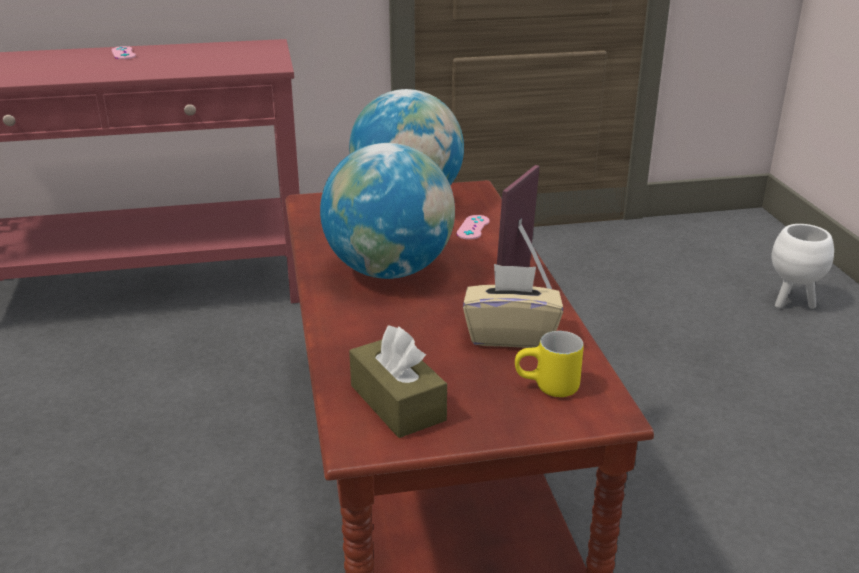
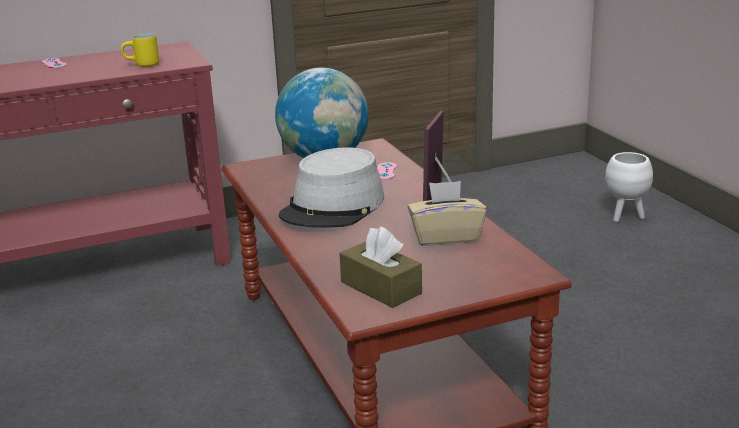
camera: 10 degrees left, 5 degrees down
globe [320,143,455,279] -> grey hat [279,147,384,228]
yellow mug [515,331,584,397] -> yellow mug moved to [121,33,159,67]

